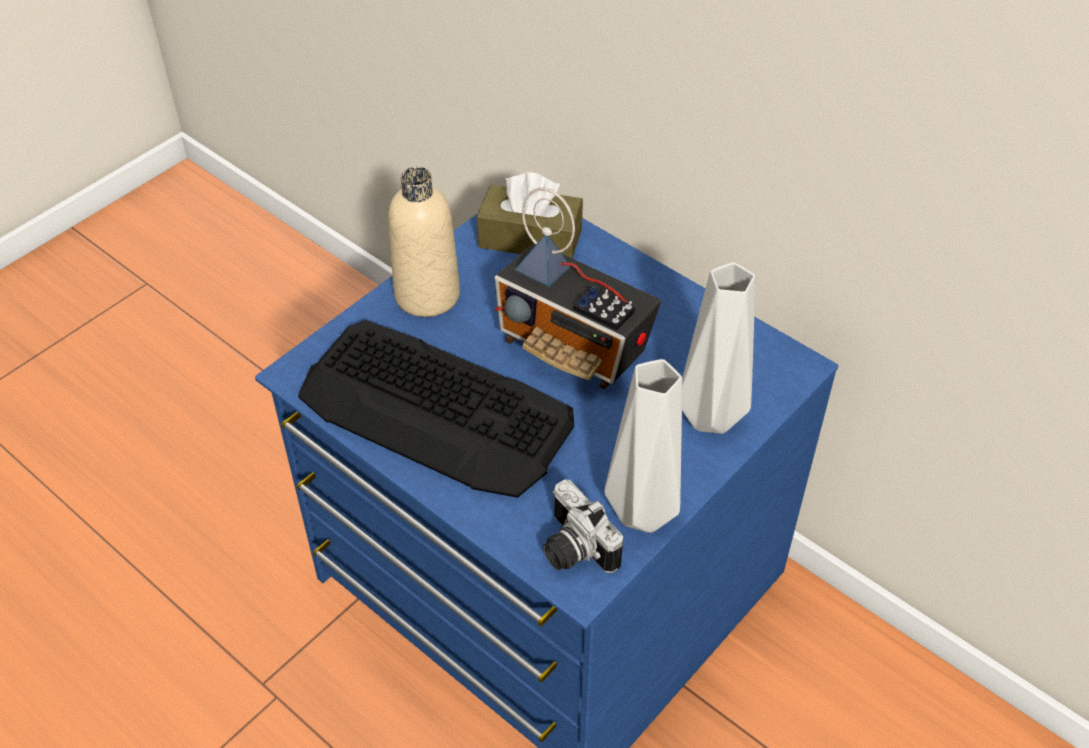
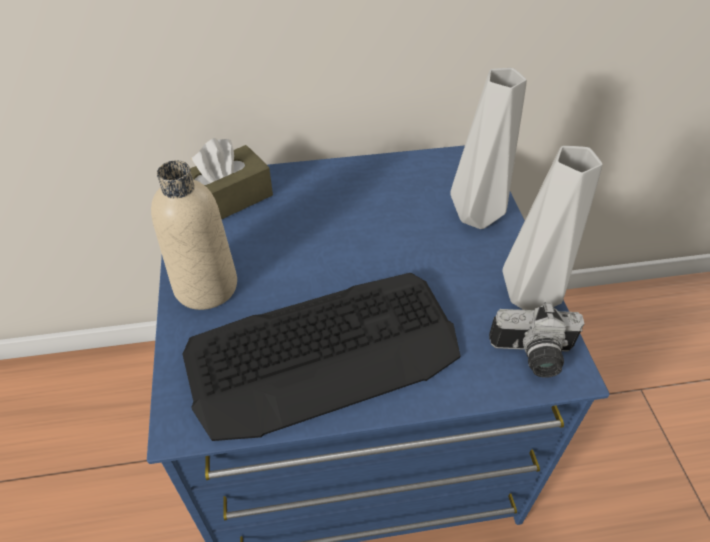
camera: 50 degrees left, 0 degrees up
radio [494,188,661,389] -> none

